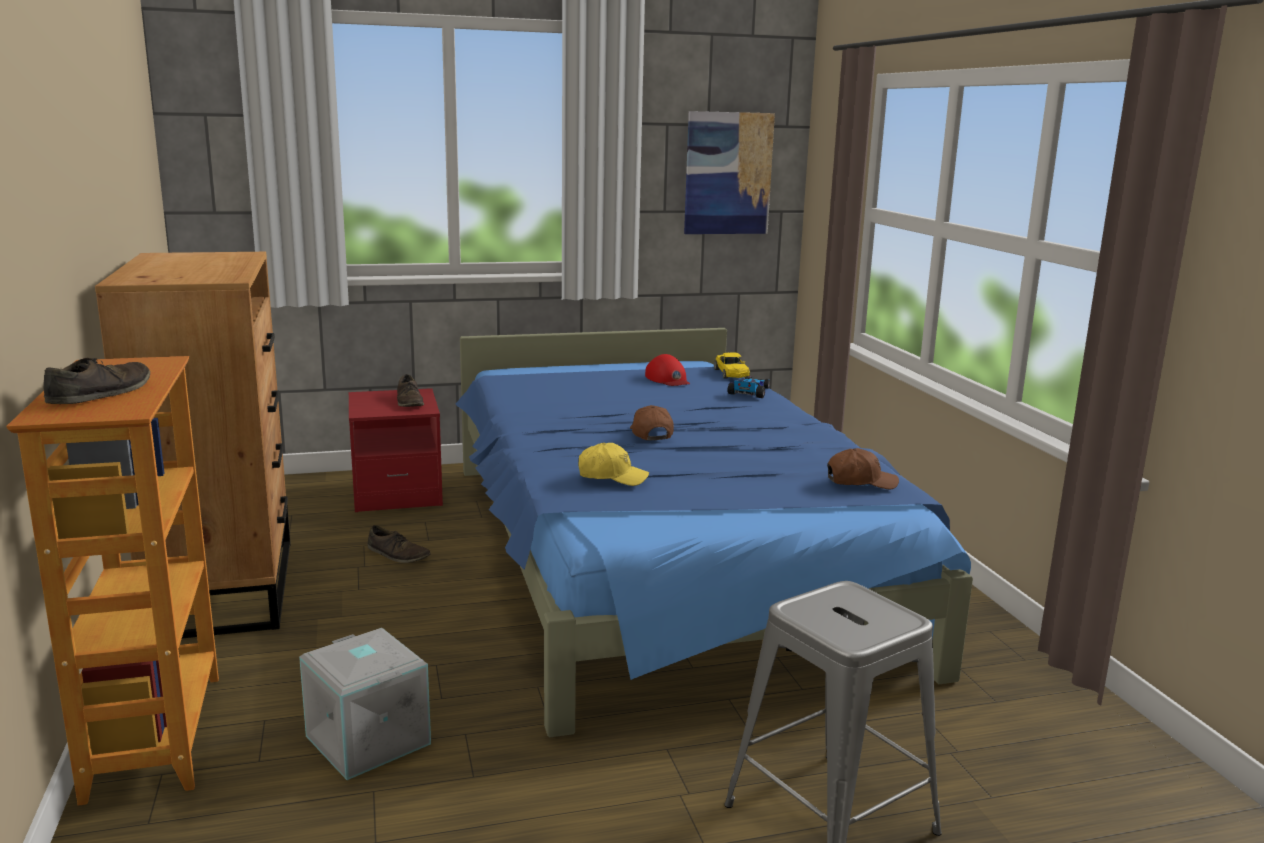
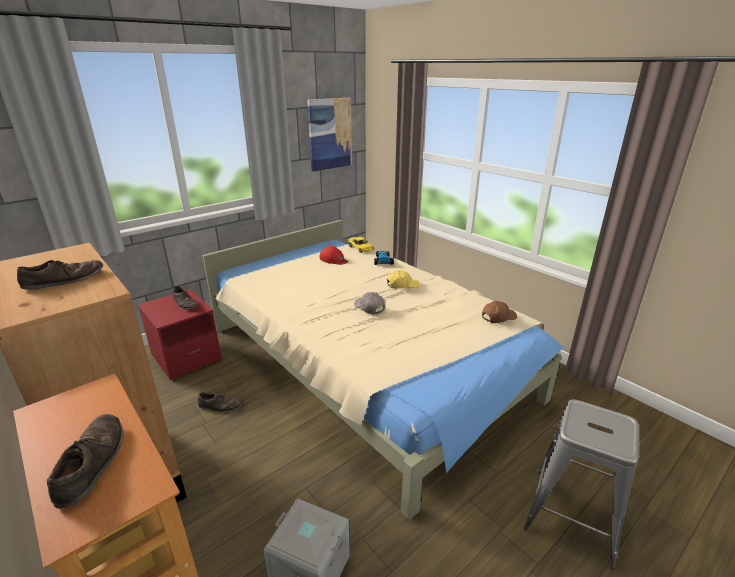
camera: 25 degrees left, 10 degrees up
blue bed [456,328,973,738] -> beige bed [202,220,564,520]
yellow cap [578,443,649,486] -> yellow cap moved to [387,270,419,288]
brown cap [630,405,674,440] -> grey cap [354,292,385,315]
none -> brown shoe [17,260,103,290]

